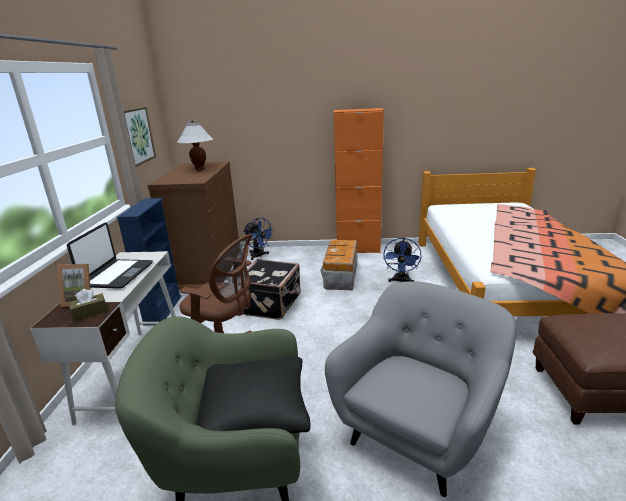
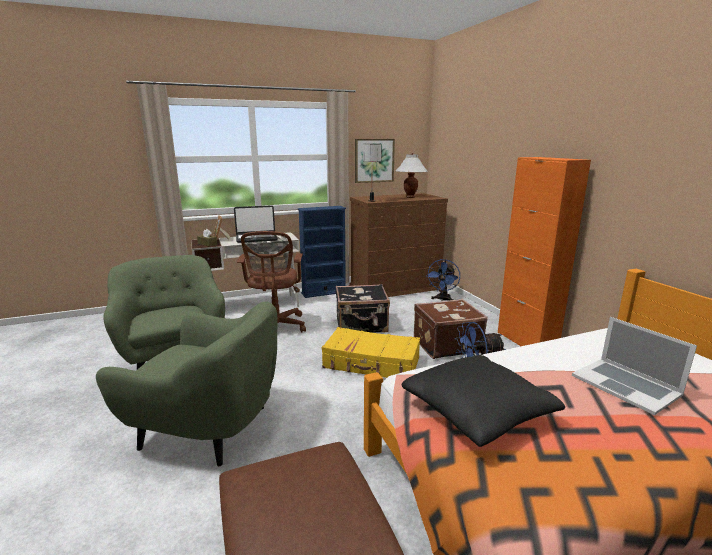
camera: 65 degrees right, 5 degrees down
black pillow [197,356,311,434] -> black pillow moved to [402,355,565,447]
storage box [320,240,357,290] -> brown suitcase [414,299,488,359]
grey armchair [325,281,517,497] -> green armchair [96,301,278,466]
none -> yellow suitcase [322,327,420,378]
none -> table lamp [363,144,382,202]
none -> laptop [572,317,697,415]

